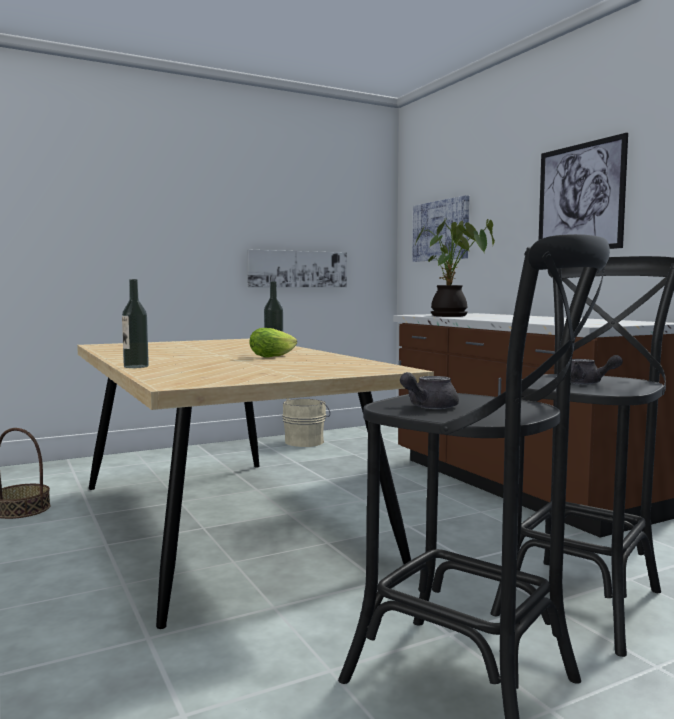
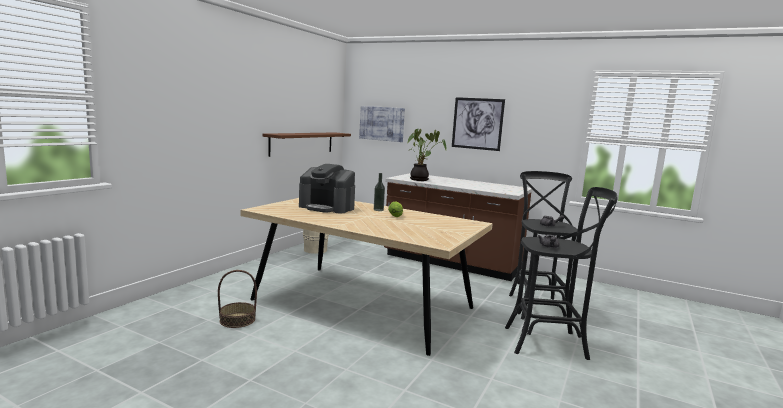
camera: 35 degrees left, 5 degrees up
bottle [122,279,149,368] -> none
picture [247,250,347,287] -> brown shelf [263,132,351,157]
none -> coffee machine [299,164,355,213]

